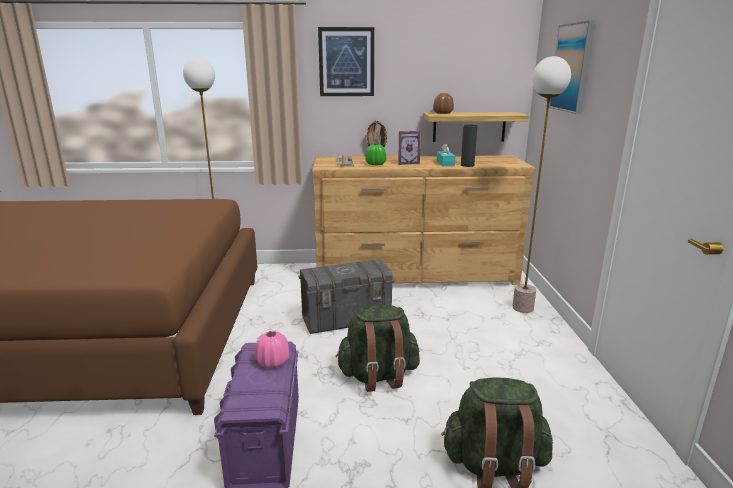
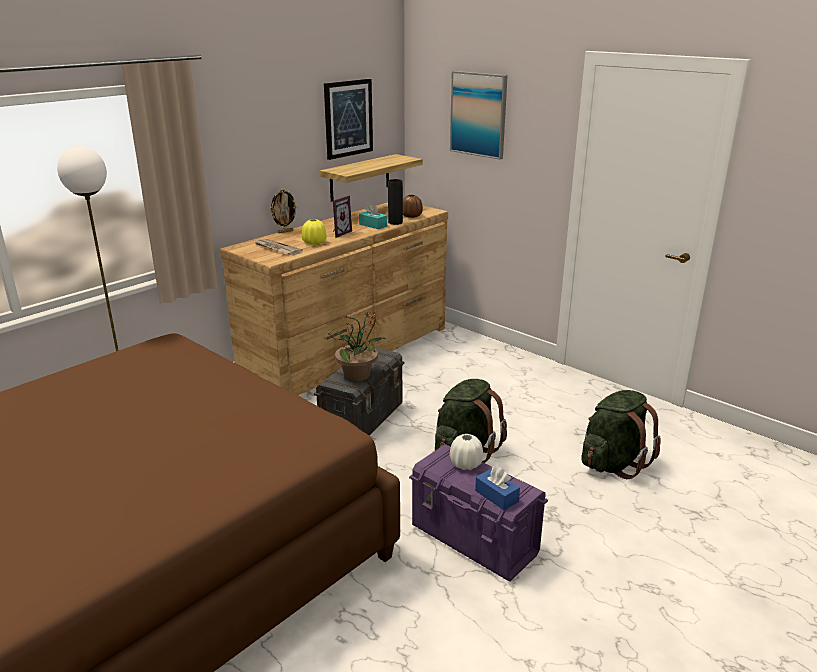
camera: 45 degrees left, 5 degrees up
pink vase [255,331,289,369] -> white vase [450,434,483,470]
picture [318,27,374,96] -> picture moved to [324,79,373,160]
green vase [365,144,386,165] -> yellow vase [302,219,327,245]
brown vase [433,93,454,114] -> brown vase moved to [403,195,423,218]
floor lamp [512,56,571,313] -> none
none -> potted plant [326,312,386,381]
none -> blue tissue box [475,466,520,510]

